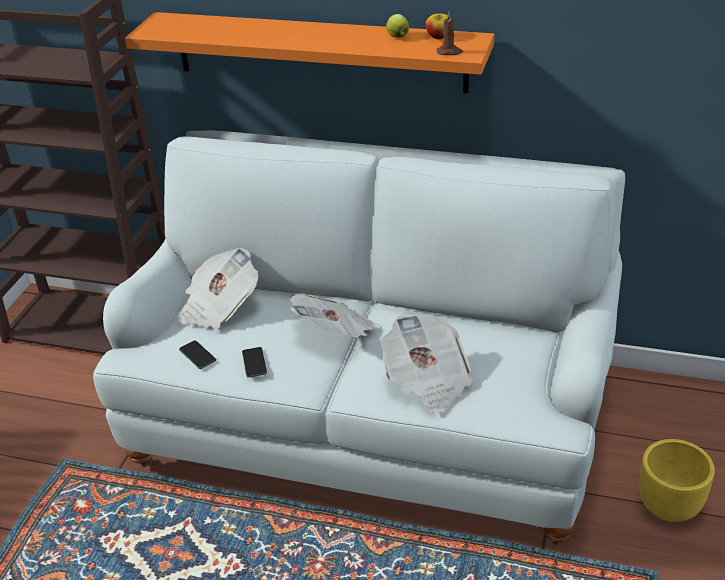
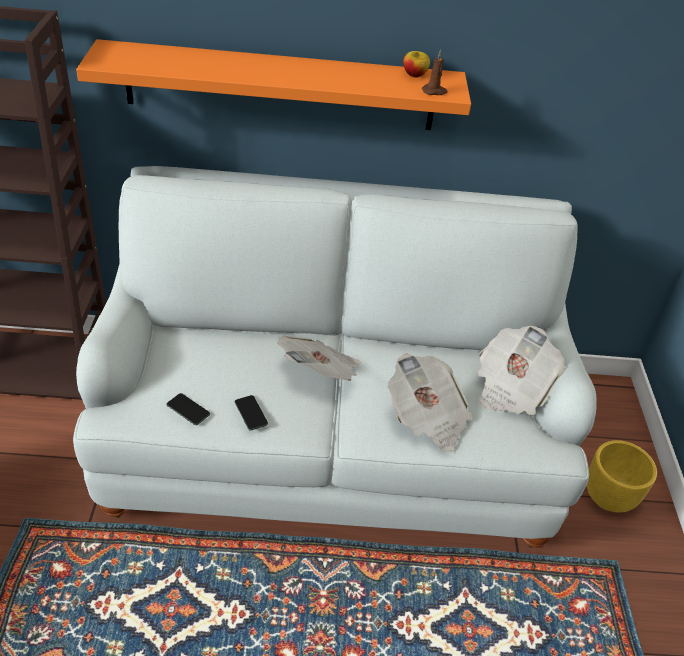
camera: 20 degrees left, 5 degrees up
newspaper [178,248,258,329] -> newspaper moved to [478,326,565,415]
apple [386,14,409,38] -> none

